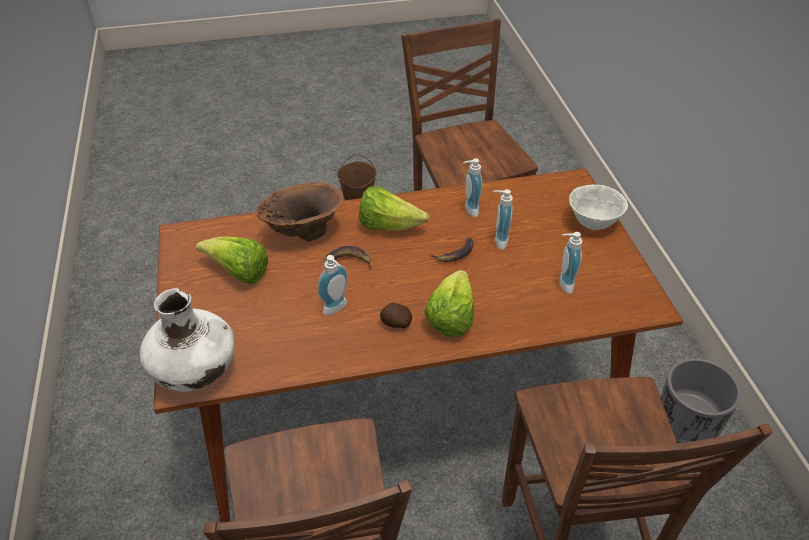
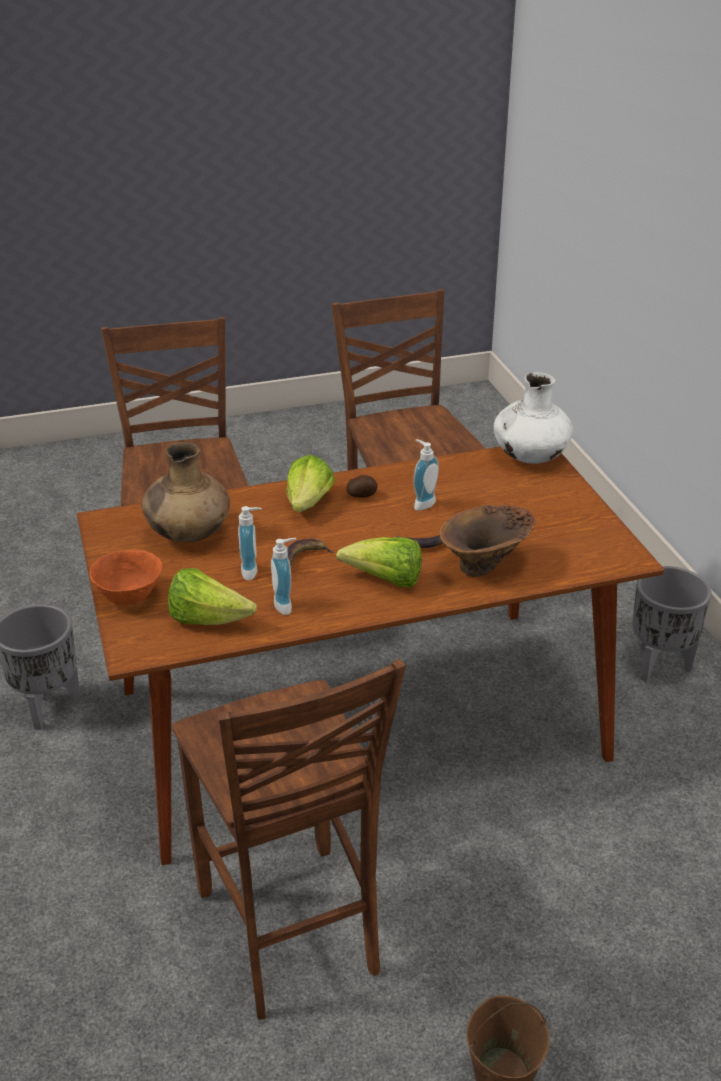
camera: 175 degrees right, 10 degrees down
lettuce [196,237,268,284] -> lettuce moved to [168,568,257,625]
soap dispenser [559,232,582,294] -> brown vase [142,442,230,542]
white bowl [569,185,628,230] -> orange bowl [89,549,163,605]
none -> grey planter [632,566,712,683]

